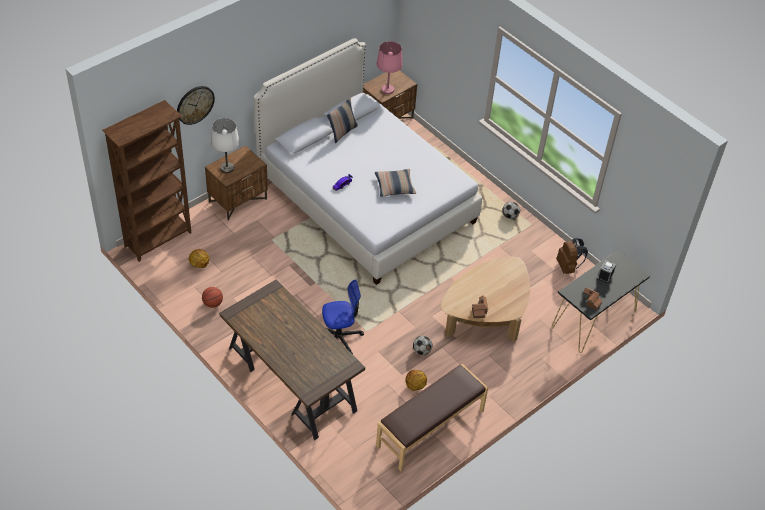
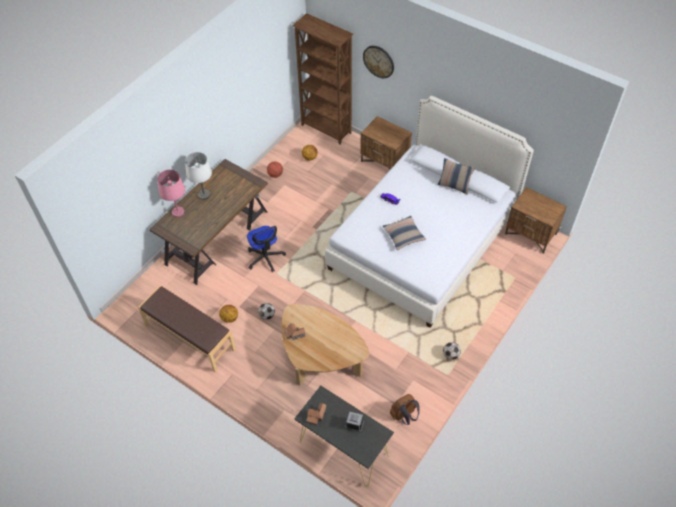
camera: 80 degrees right, 5 degrees up
white table lamp [211,118,239,173] -> white table lamp moved to [185,152,212,200]
pink table lamp [377,41,403,94] -> pink table lamp moved to [157,170,185,217]

